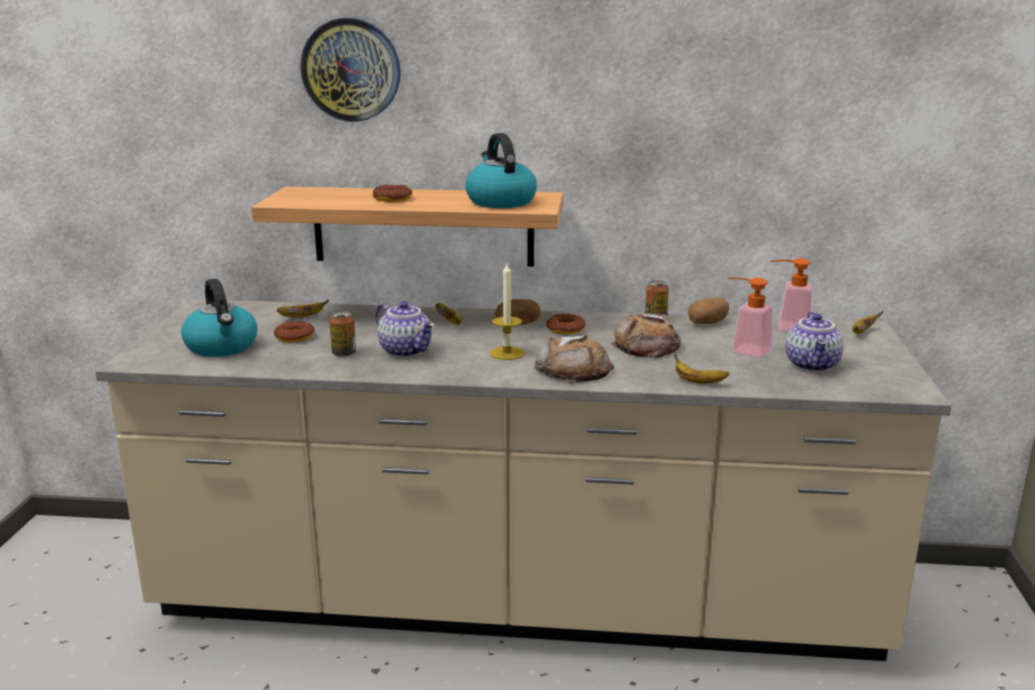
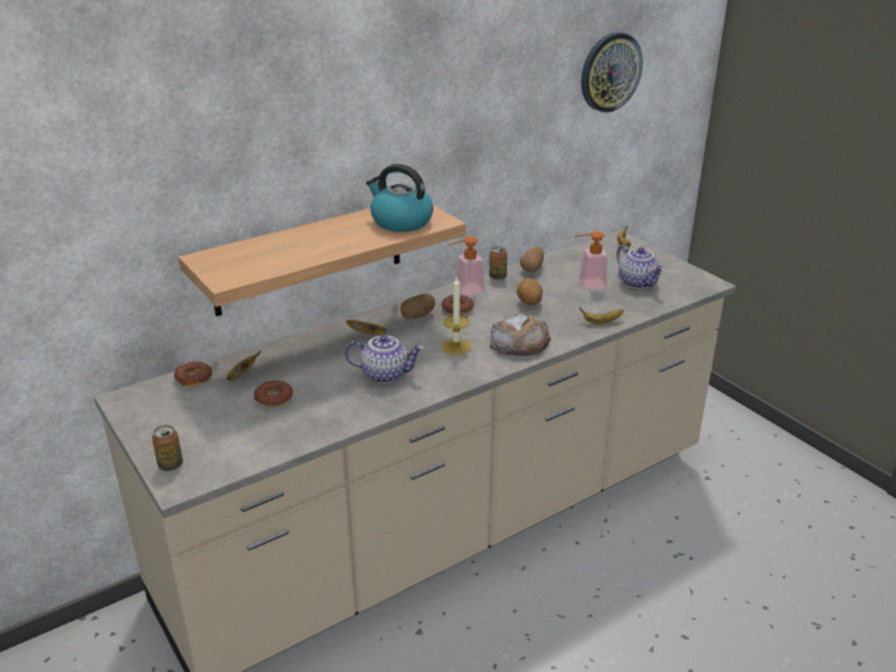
camera: 40 degrees left, 10 degrees up
kettle [181,279,258,357] -> none
wall clock [301,18,400,122] -> wall clock moved to [581,32,643,113]
can [329,311,356,357] -> can moved to [152,425,183,471]
donut [372,185,412,202] -> donut moved to [174,361,212,386]
bread [611,313,681,358] -> potato [517,278,543,305]
soap dispenser [771,258,812,332] -> soap dispenser moved to [449,236,485,296]

